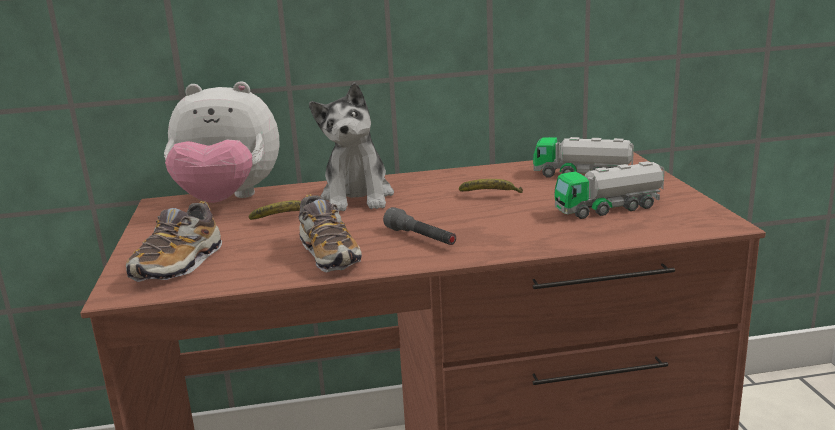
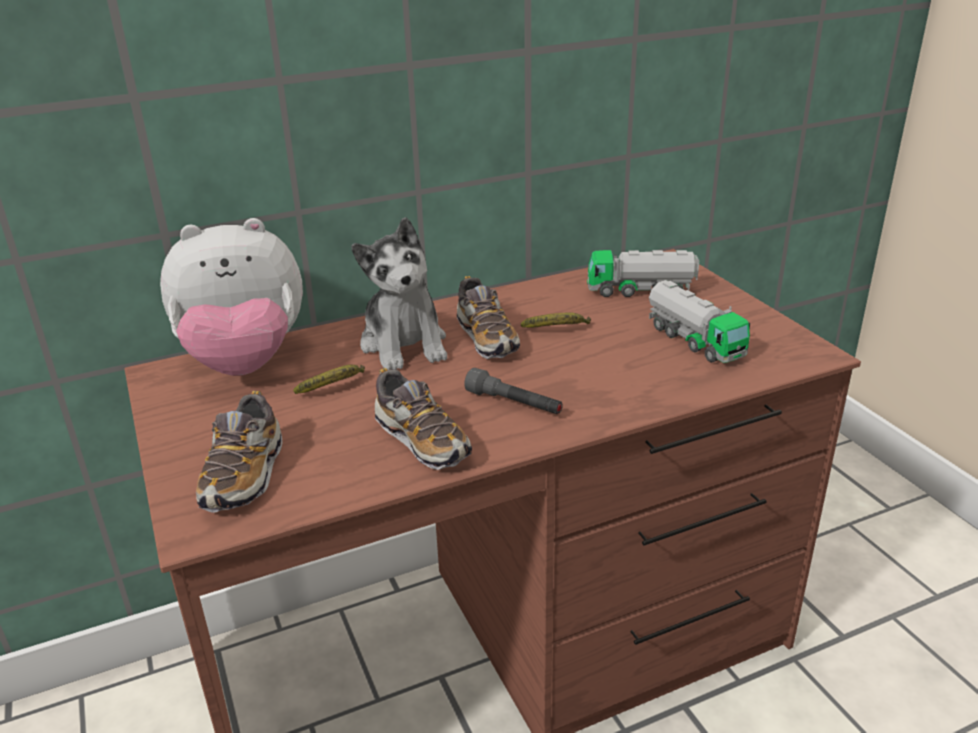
camera: 15 degrees left, 10 degrees up
toy truck [554,161,665,219] -> toy truck turned 90 degrees counterclockwise [649,280,750,363]
none -> shoe [457,276,520,359]

